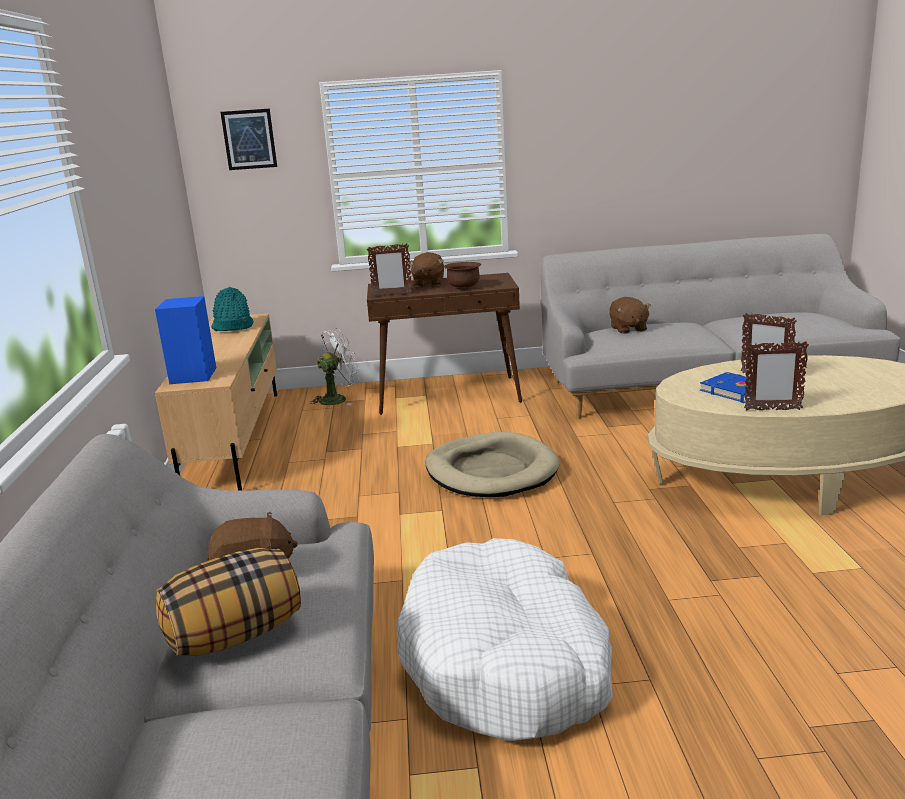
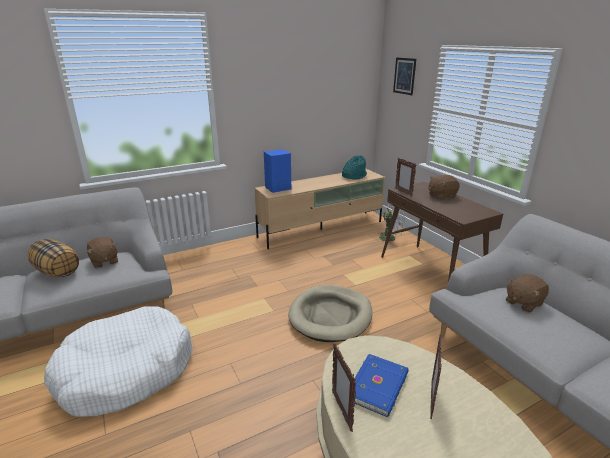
camera: 65 degrees right, 5 degrees up
brown bowl [444,262,481,290] -> none

